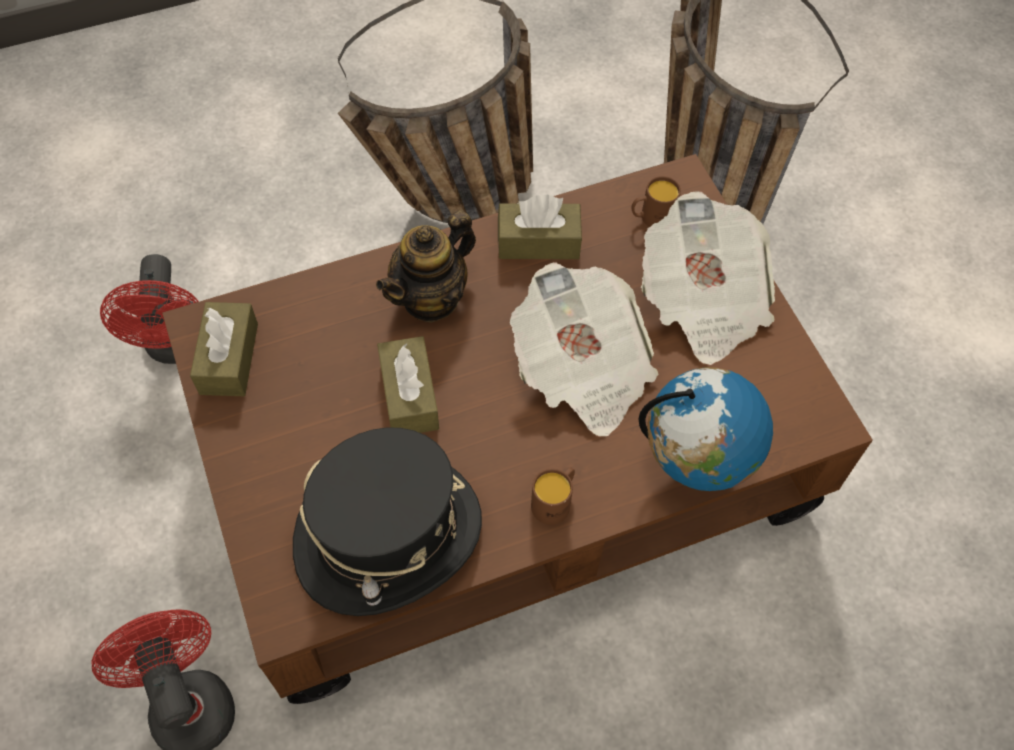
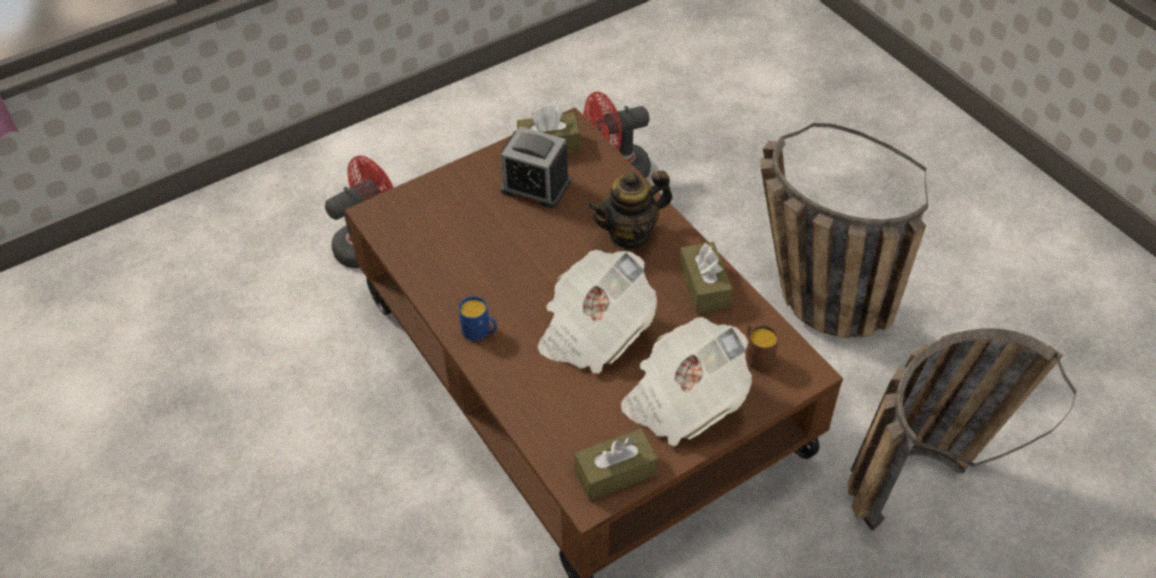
camera: 80 degrees right, 10 degrees down
black hat [293,427,482,616] -> none
teapot [376,210,476,323] -> teapot turned 60 degrees counterclockwise [588,170,672,250]
brown tissue box [377,336,439,433] -> brown tissue box moved to [574,428,658,501]
brown mug [531,467,575,525] -> blue mug [458,296,497,341]
globe [639,367,773,491] -> none
none -> alarm clock [500,126,571,208]

